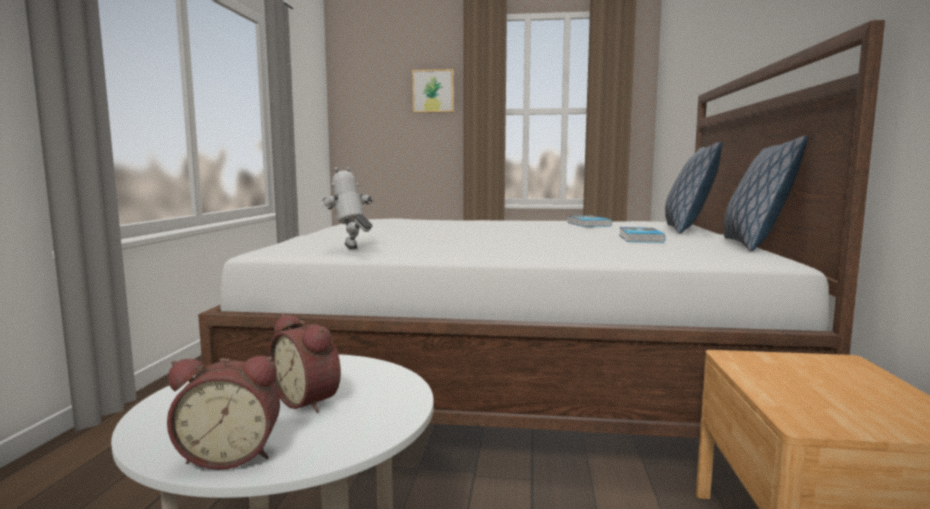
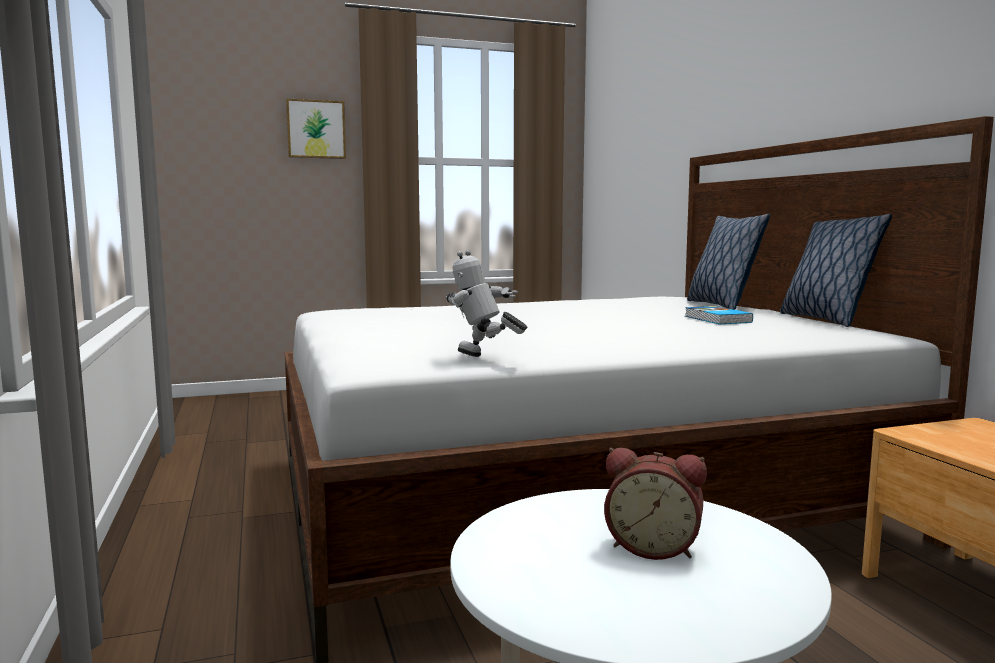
camera: 25 degrees left, 0 degrees up
alarm clock [167,356,280,470] -> none
book [567,216,612,227] -> none

